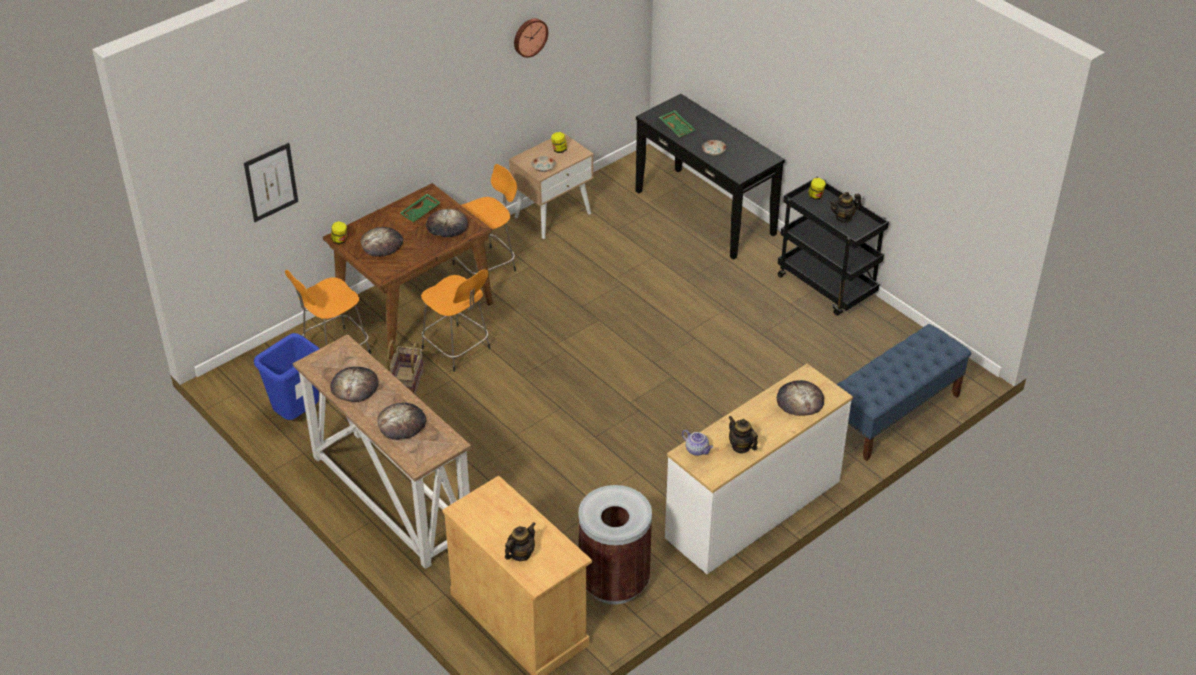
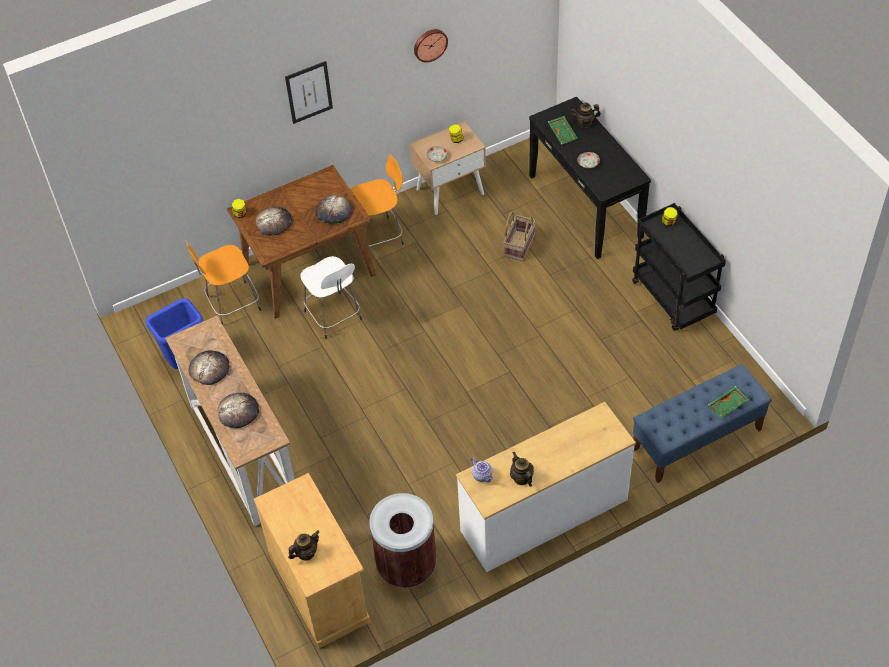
camera: 15 degrees right, 10 degrees up
picture [244,143,298,222] -> picture moved to [285,61,333,124]
basket [387,340,424,394] -> basket moved to [503,211,536,261]
green tray [400,194,441,222] -> green tray moved to [708,386,749,418]
orange stool [421,269,490,372] -> white stool [300,256,362,339]
bread [777,380,824,416] -> none
teapot [829,192,862,223] -> teapot moved to [571,102,601,128]

